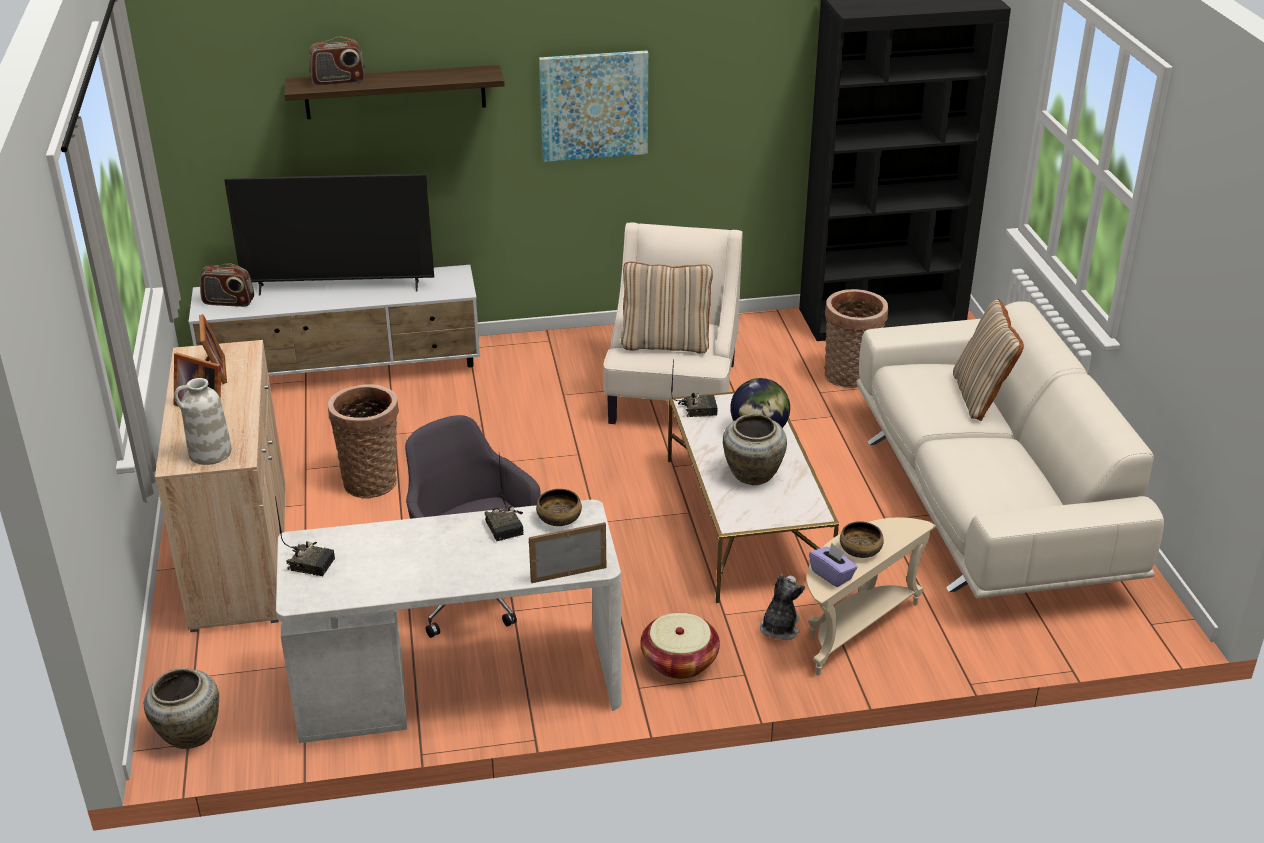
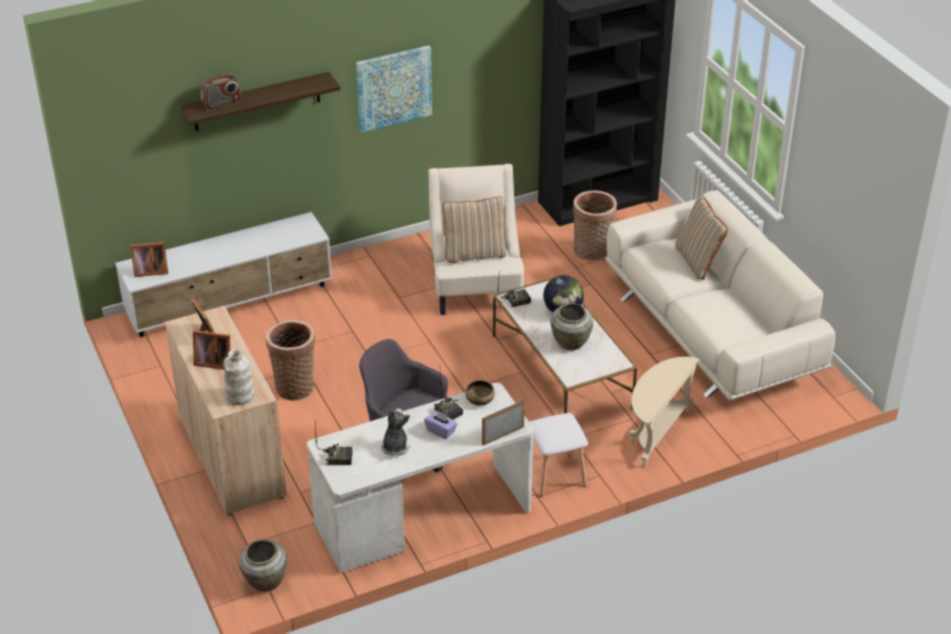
camera: 15 degrees left, 5 degrees up
radio [200,263,254,307] -> picture frame [130,242,168,277]
television [224,174,434,296] -> none
basket [640,613,720,679] -> white stool [529,413,588,497]
plush toy [760,574,805,640] -> plush toy moved to [381,408,410,456]
purple tissue box [809,543,858,587] -> purple tissue box moved to [424,410,457,439]
bowl [840,521,884,558] -> none

